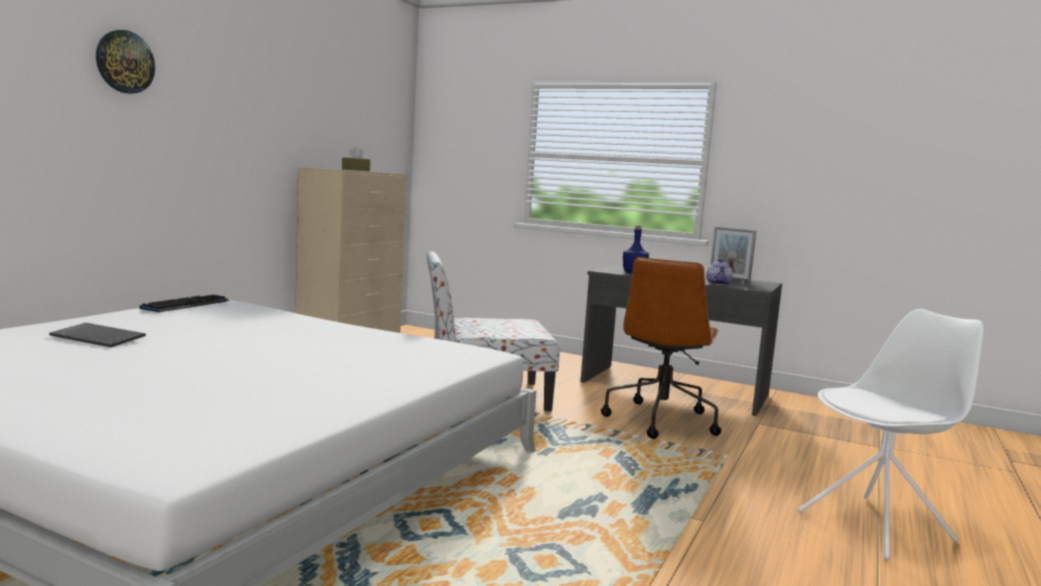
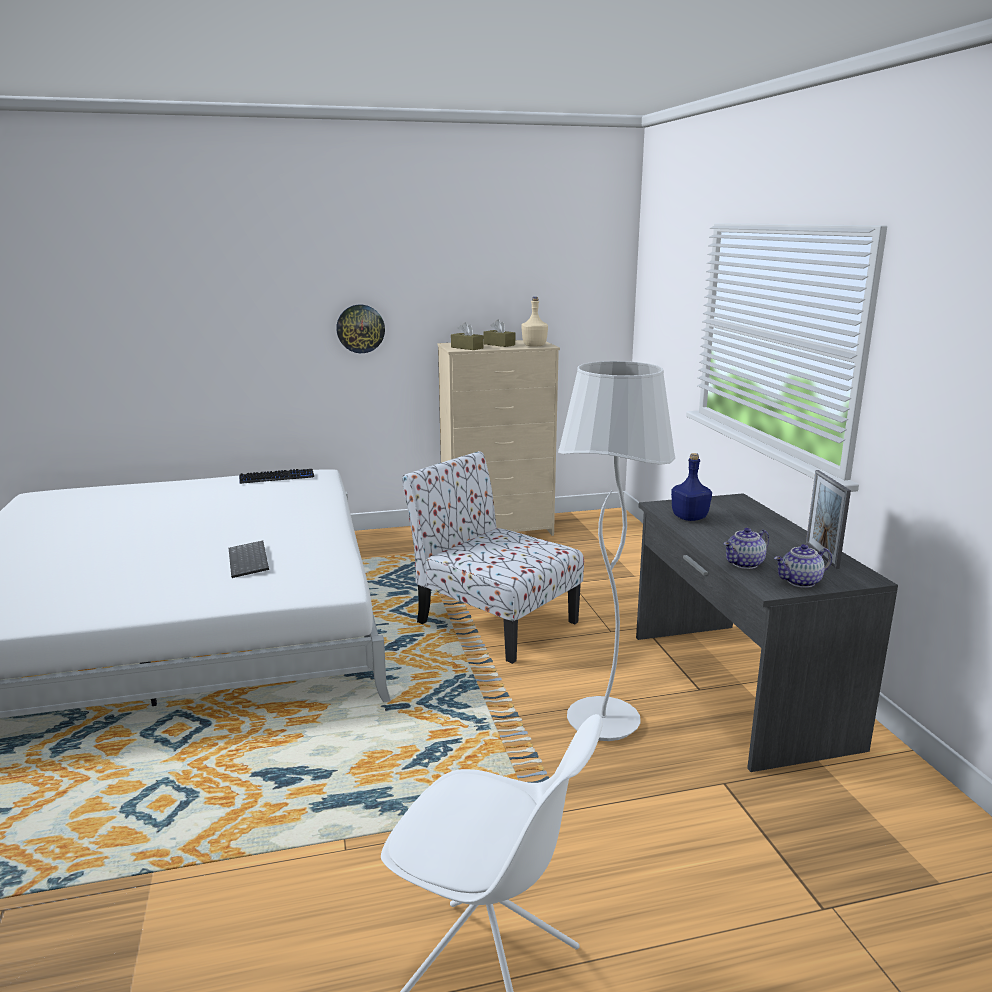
camera: 50 degrees right, 10 degrees up
keyboard [49,323,146,347] -> keyboard moved to [229,540,269,578]
wall clock [96,30,155,94] -> wall clock moved to [336,305,385,353]
brown office chair [601,257,721,439] -> white floor lamp [558,361,675,741]
none -> brown tissue box [451,322,484,350]
none -> beige bottle [522,297,548,347]
none -> teapot [774,544,832,588]

